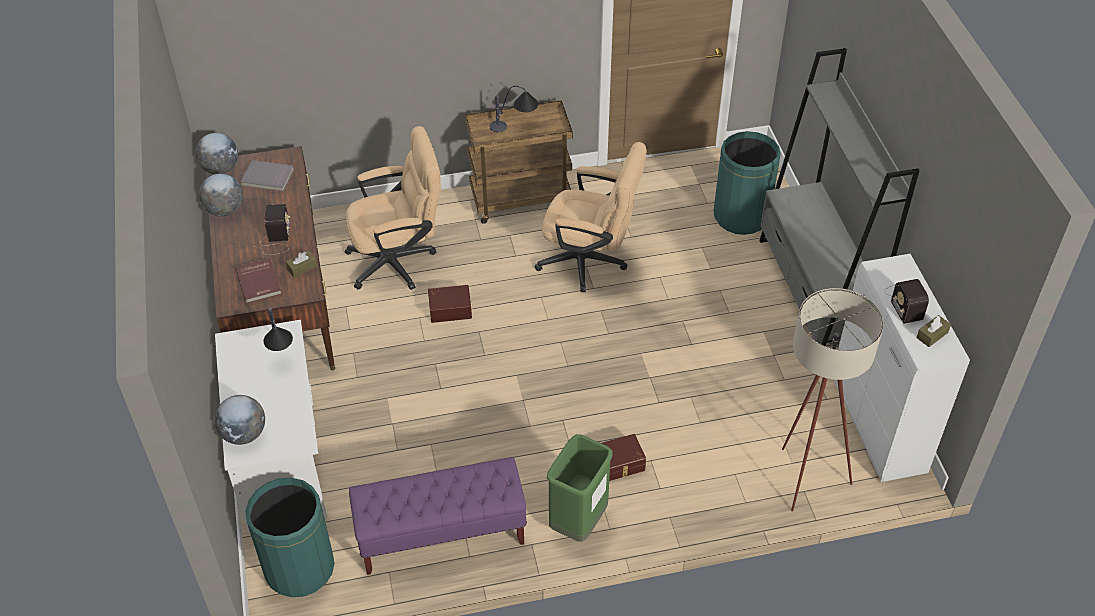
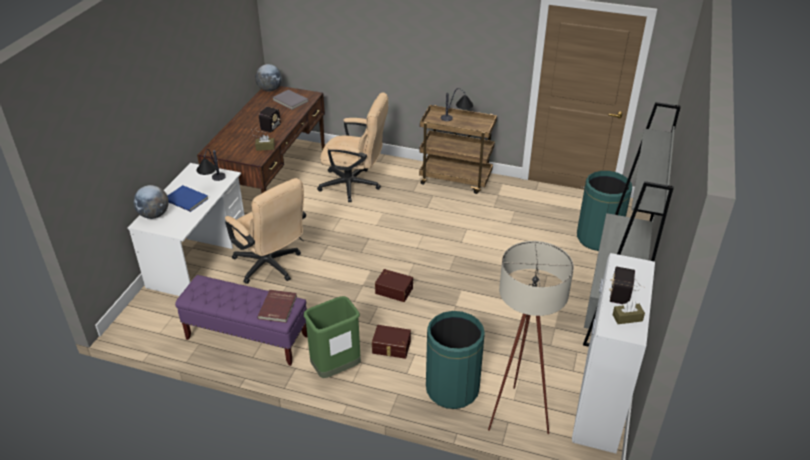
camera: 30 degrees right, 10 degrees down
globe [199,174,243,217] -> none
red book [235,258,281,303] -> red book moved to [257,290,297,323]
green trash can [245,478,335,597] -> green trash can moved to [426,311,485,409]
brown storage box [428,285,472,323] -> brown storage box moved to [375,269,413,302]
beige office chair [535,142,647,292] -> beige office chair moved to [225,178,306,284]
none -> blue book [168,185,208,212]

